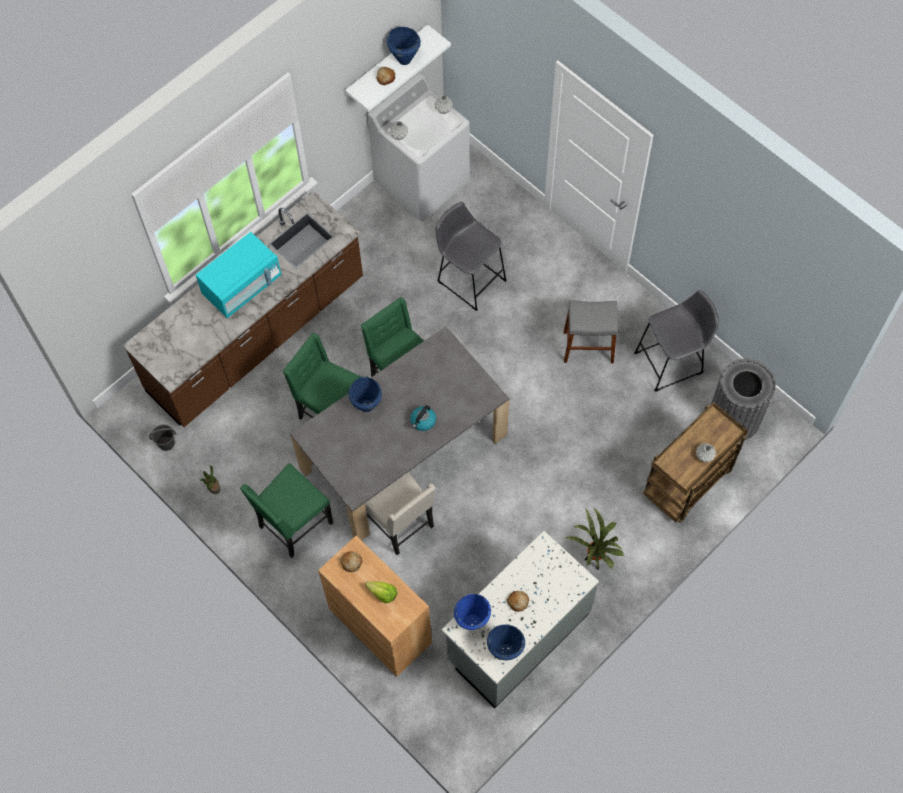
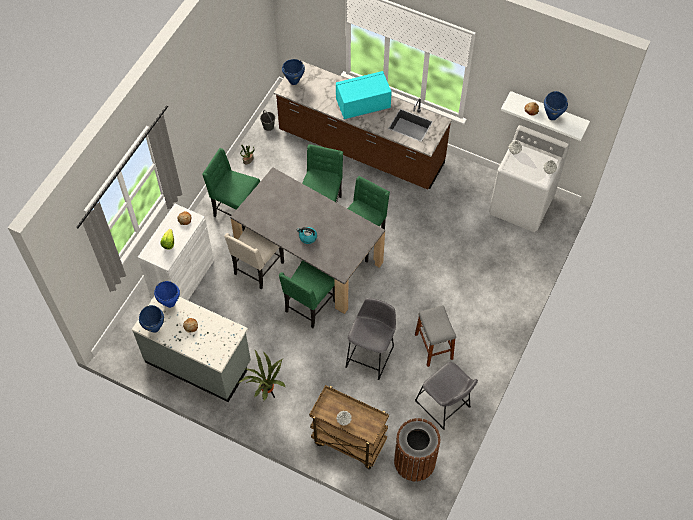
camera: 70 degrees right, 5 degrees down
turquoise microwave [196,232,281,318] -> turquoise microwave turned 135 degrees clockwise [336,71,392,120]
brown cabinet [318,536,432,677] -> white cabinet [138,204,214,300]
blue cooking pot [349,377,382,412] -> blue cooking pot moved to [282,59,305,85]
grey stool [436,202,507,311] -> grey stool moved to [346,298,396,380]
grey trash can [711,358,776,442] -> brown trash can [394,418,441,481]
none -> green chair [279,261,335,328]

